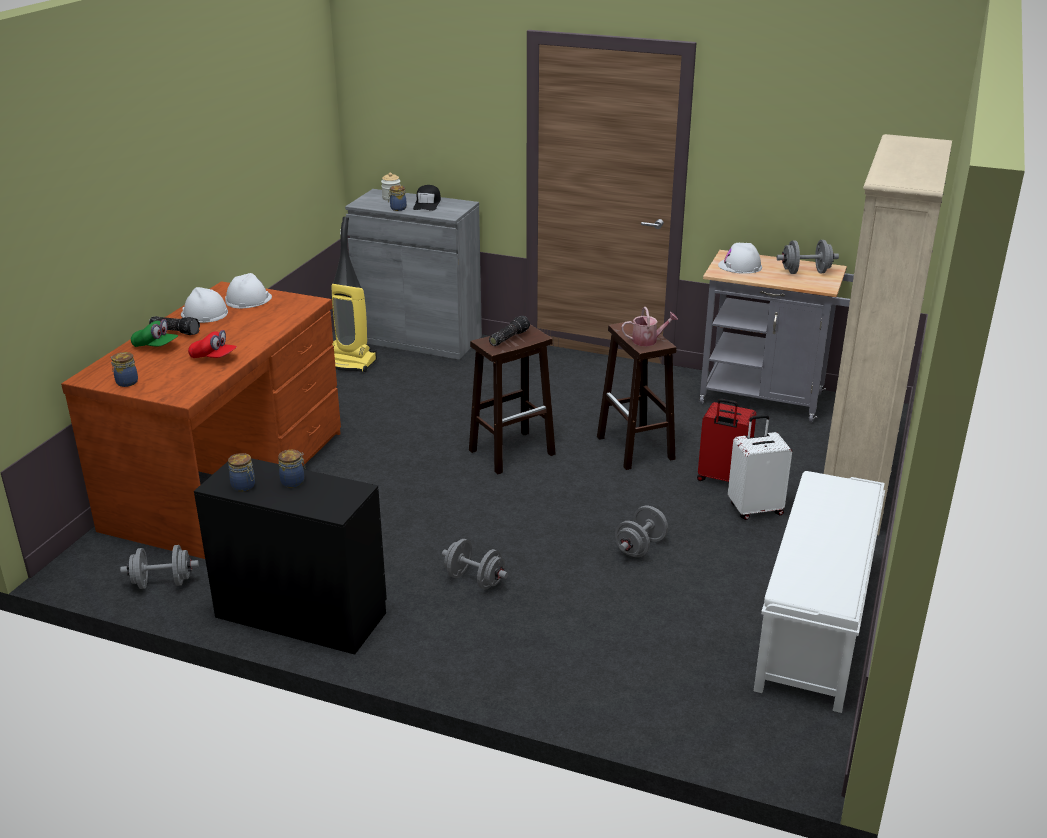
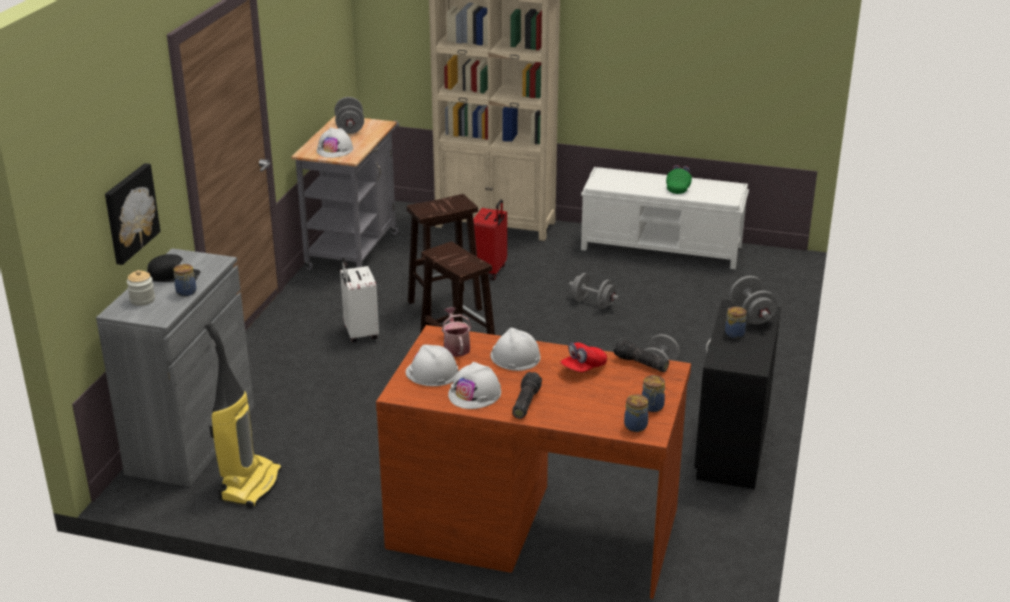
camera: 95 degrees left, 0 degrees up
grey dumbbell [120,545,199,589] -> grey dumbbell moved to [730,276,778,325]
green cap [131,319,178,347] -> green cap moved to [666,165,692,194]
red cap [188,330,237,358] -> red cap turned 150 degrees counterclockwise [560,343,607,372]
jar [228,453,255,492] -> jar moved to [624,394,648,432]
flashlight [489,315,530,346] -> flashlight moved to [614,339,669,372]
watering can [622,307,678,346] -> watering can moved to [442,307,471,357]
white suitcase [728,415,792,520] -> white suitcase moved to [340,258,379,342]
none -> picture [105,163,161,265]
none -> white hard hat [490,328,541,371]

